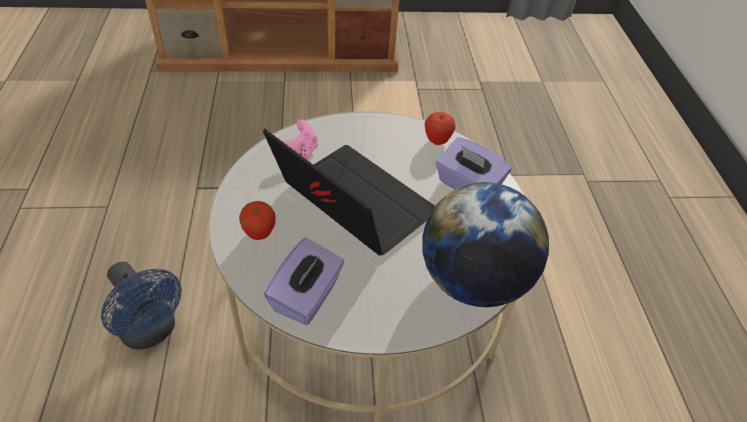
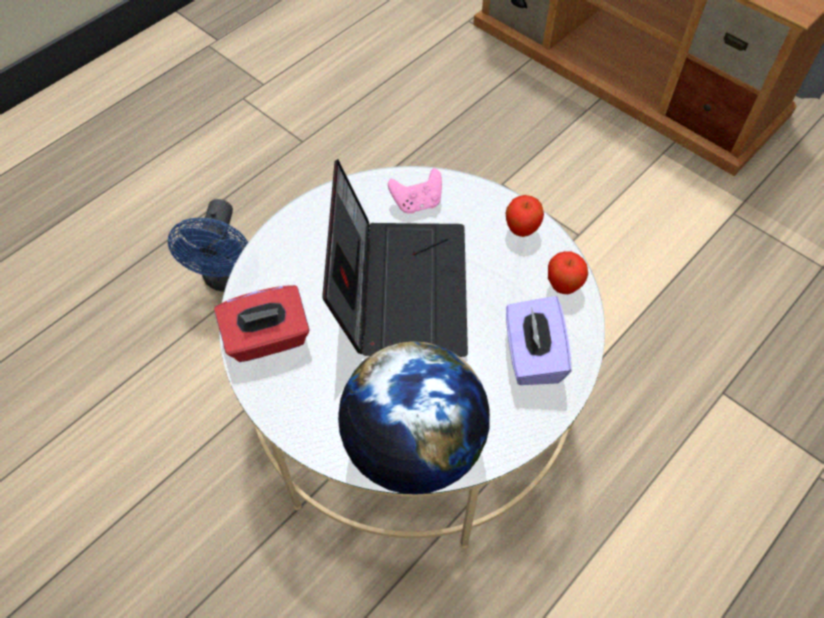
camera: 50 degrees right, 10 degrees up
apple [239,201,276,240] -> apple moved to [506,195,544,237]
purple tissue box [264,237,344,325] -> red tissue box [214,285,309,362]

